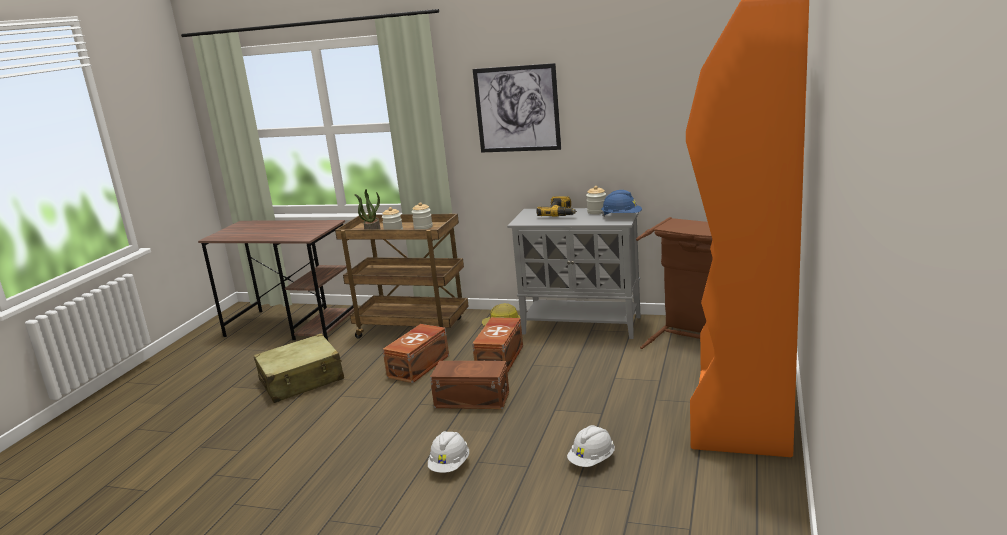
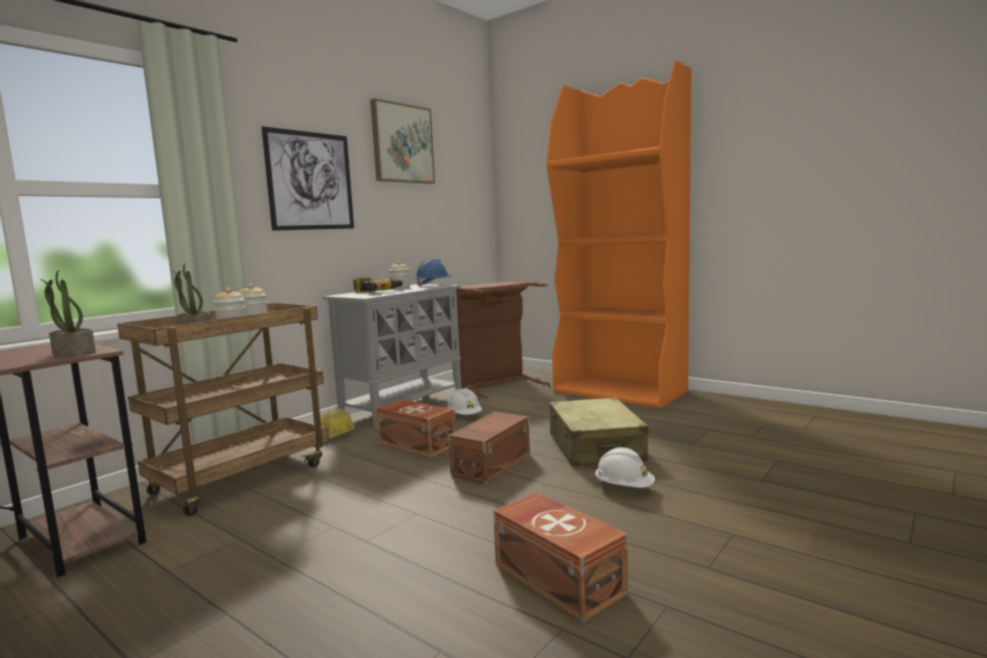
camera: 70 degrees left, 10 degrees down
beige suitcase [254,334,344,403] -> beige suitcase moved to [550,397,649,467]
brown storage box [382,324,449,383] -> brown storage box moved to [493,492,628,623]
white hard hat [567,425,615,467] -> white hard hat moved to [448,388,482,415]
none -> potted plant [40,270,96,356]
none -> picture [370,98,435,184]

